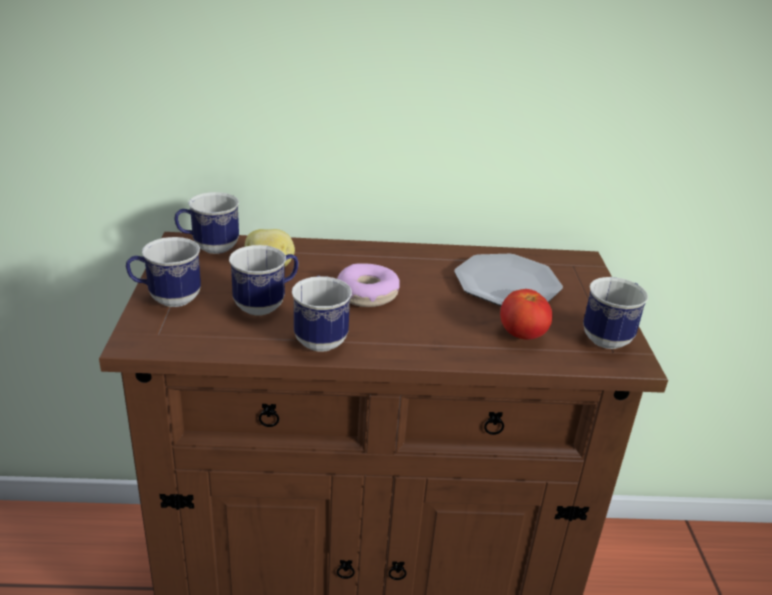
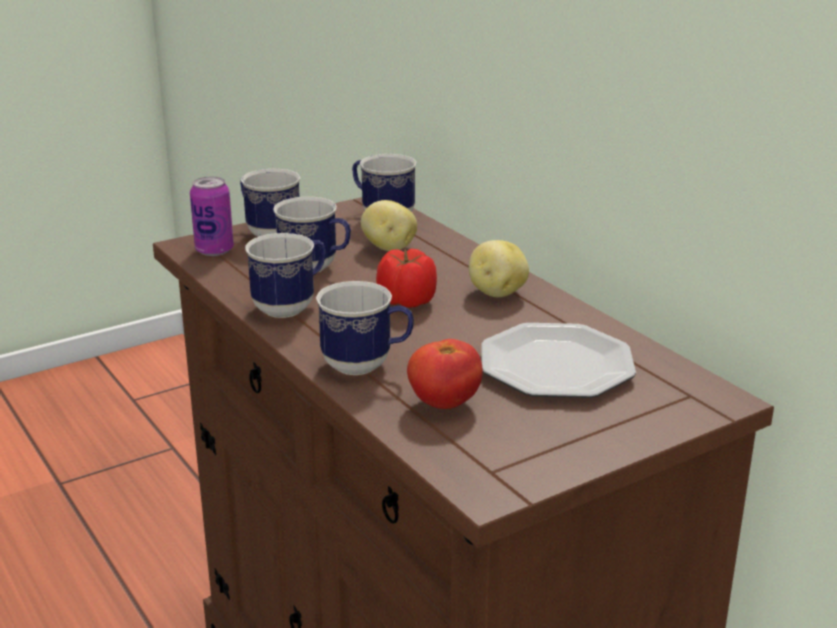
camera: 60 degrees right, 5 degrees down
donut [337,263,400,307] -> tomato [376,249,437,308]
mug [583,277,648,349] -> mug moved to [316,281,414,375]
none -> can [190,176,234,256]
none -> potato [469,240,529,297]

